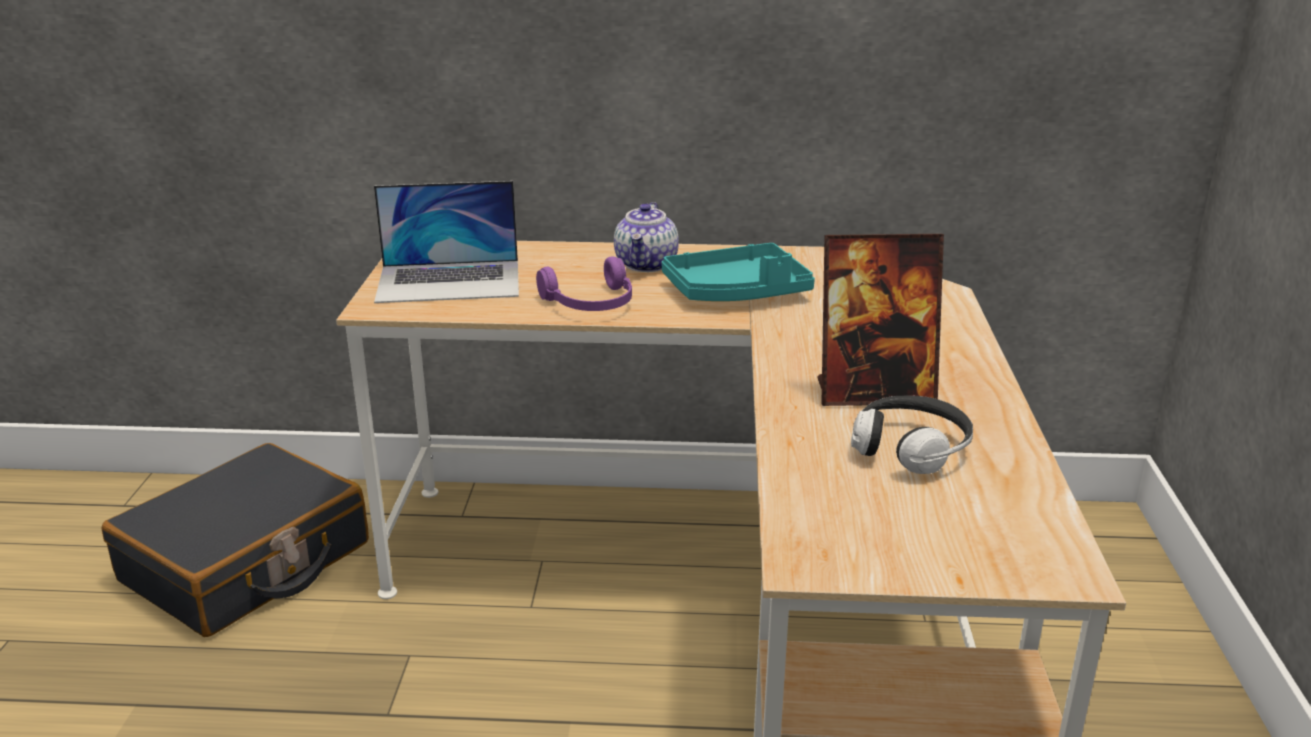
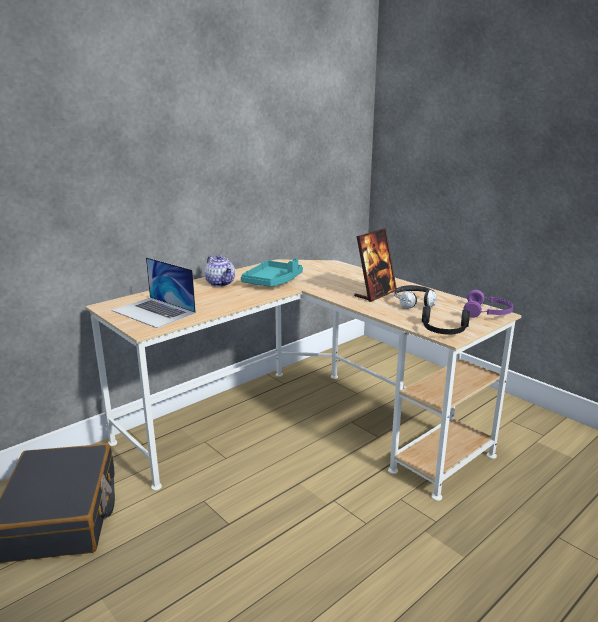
camera: 45 degrees left, 5 degrees down
laptop [374,181,519,303] -> laptop turned 90 degrees clockwise [112,257,196,328]
purple headphones [536,256,632,311] -> purple headphones moved to [463,290,513,318]
none -> black headphones [422,306,470,334]

